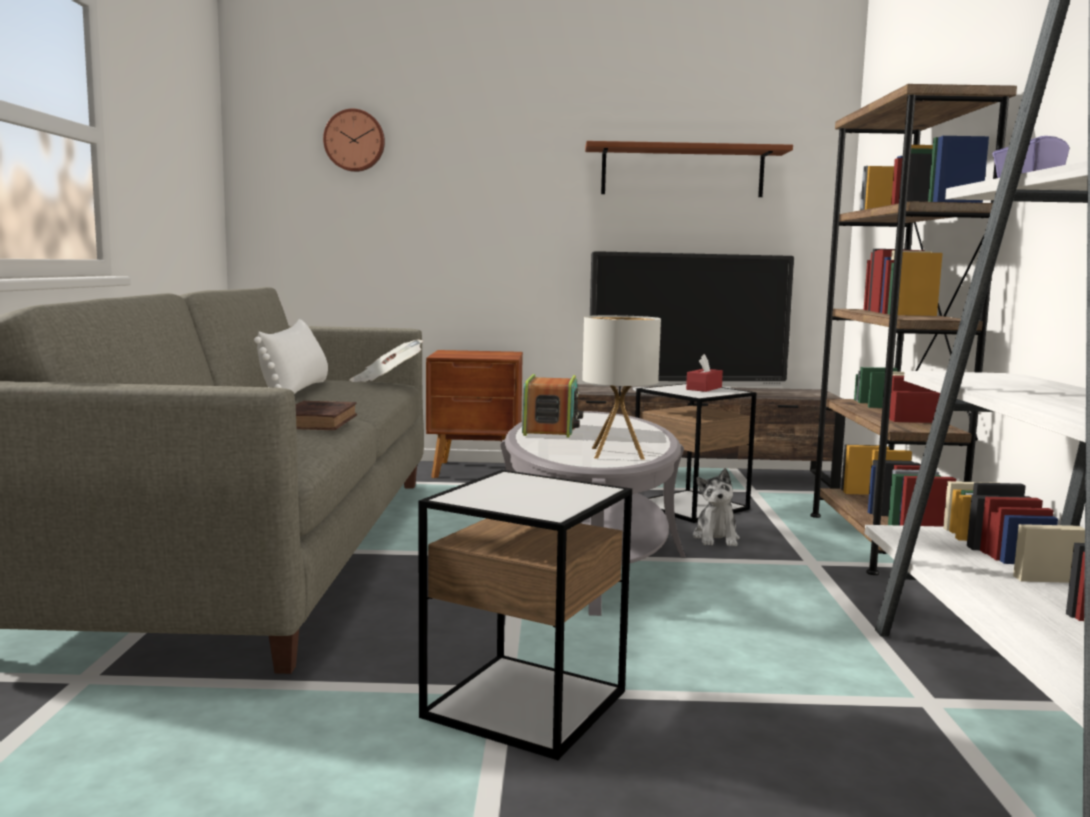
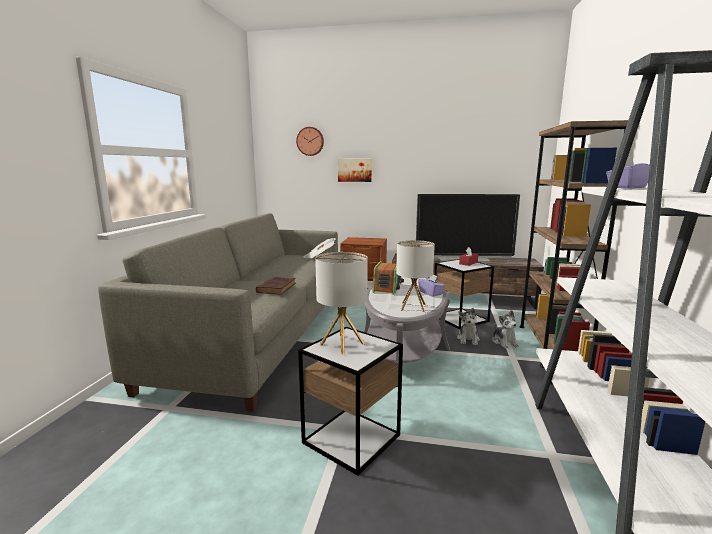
camera: 10 degrees right, 5 degrees up
white pillow [254,319,328,394] -> none
brown shelf [585,141,793,197] -> none
none -> table lamp [315,252,368,355]
none -> picture [338,159,372,182]
none -> purple tissue box [418,275,445,297]
none -> plush toy [492,310,519,349]

